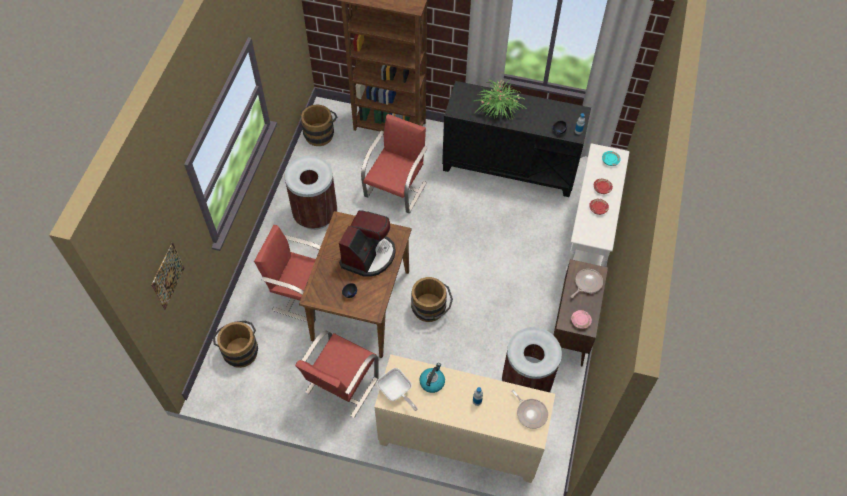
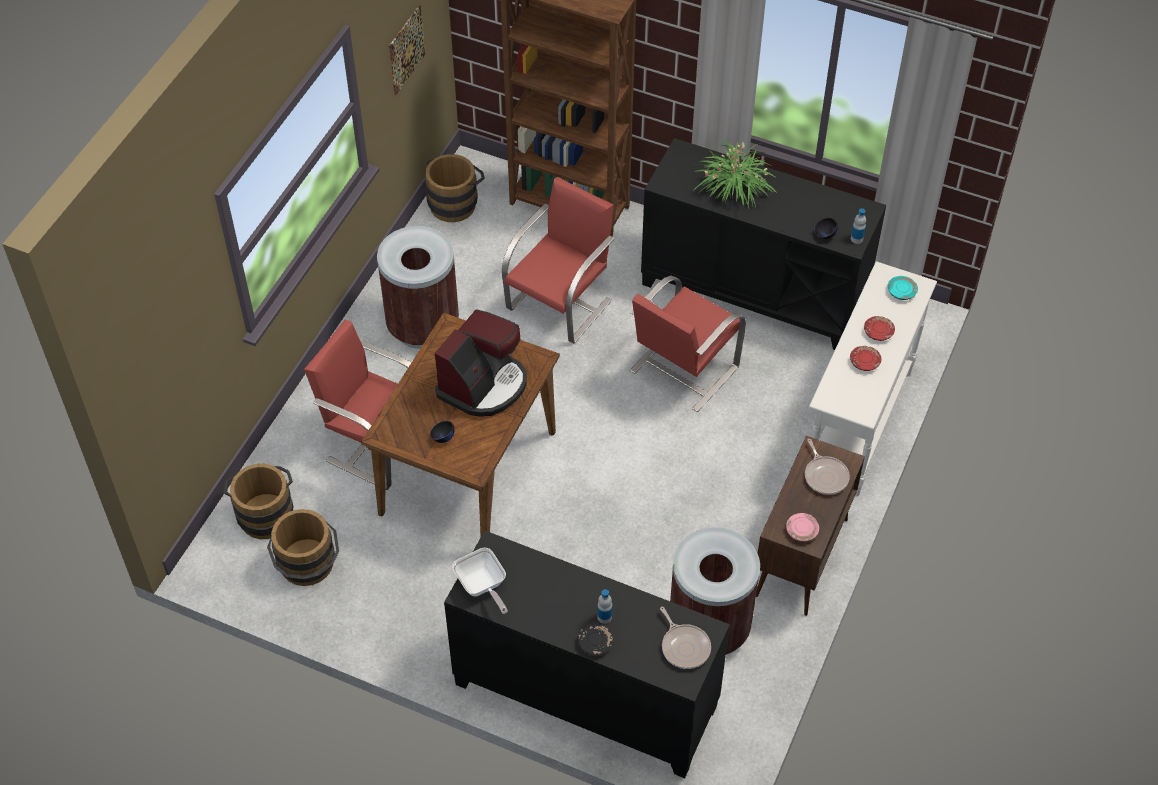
camera: 10 degrees right, 5 degrees down
picture [151,242,185,310] -> picture moved to [389,5,425,96]
red chair [295,330,379,418] -> red chair moved to [630,276,746,412]
beige cabinet [374,354,555,483] -> black cabinet [444,531,730,778]
brown bucket [411,277,453,322] -> brown bucket moved to [267,509,339,586]
kettle [419,363,445,393] -> none
frying pan [571,269,603,298] -> frying pan turned 105 degrees clockwise [805,439,850,495]
none -> black plate [578,624,613,655]

